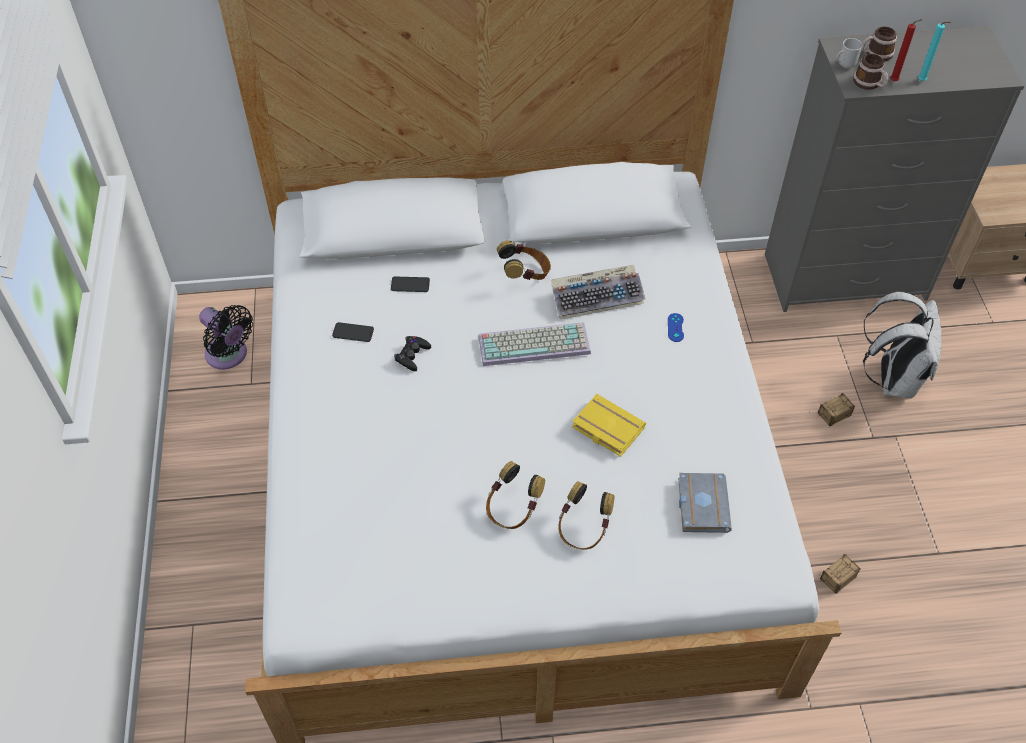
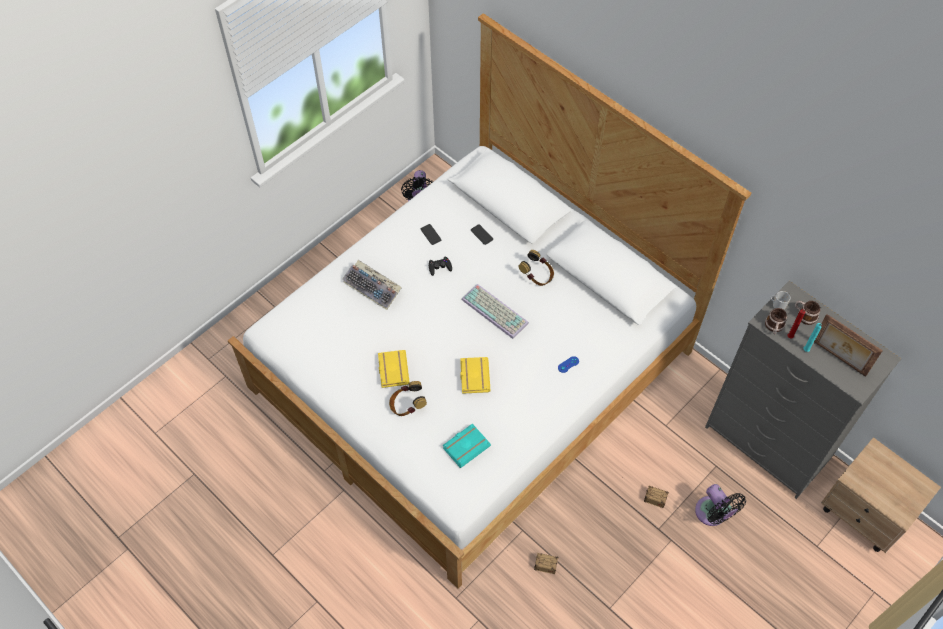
camera: 50 degrees right, 5 degrees up
headphones [486,461,545,529] -> yellow book [378,350,410,388]
keyboard [551,265,645,319] -> keyboard moved to [342,260,402,310]
grey book [678,473,732,533] -> turquoise book [443,424,491,468]
white backpack [863,292,942,398] -> black fan [695,484,746,526]
none -> picture frame [814,314,883,377]

